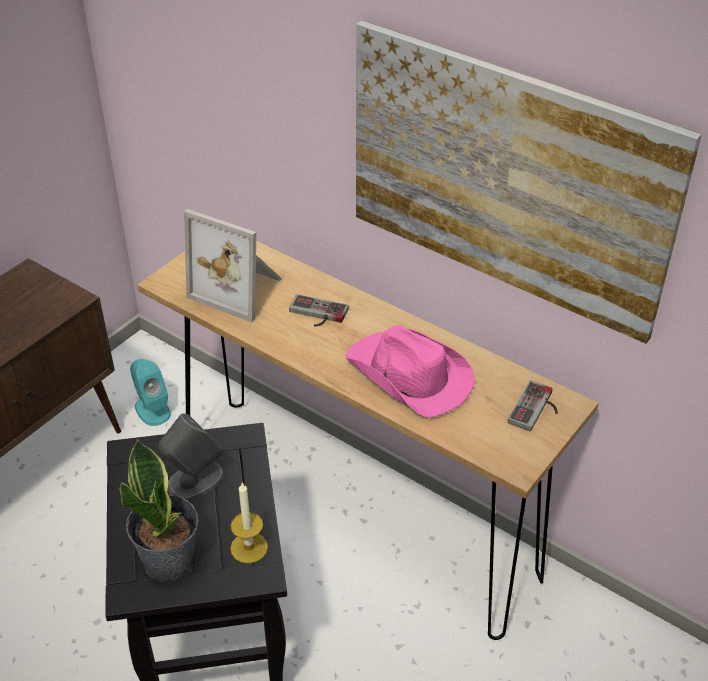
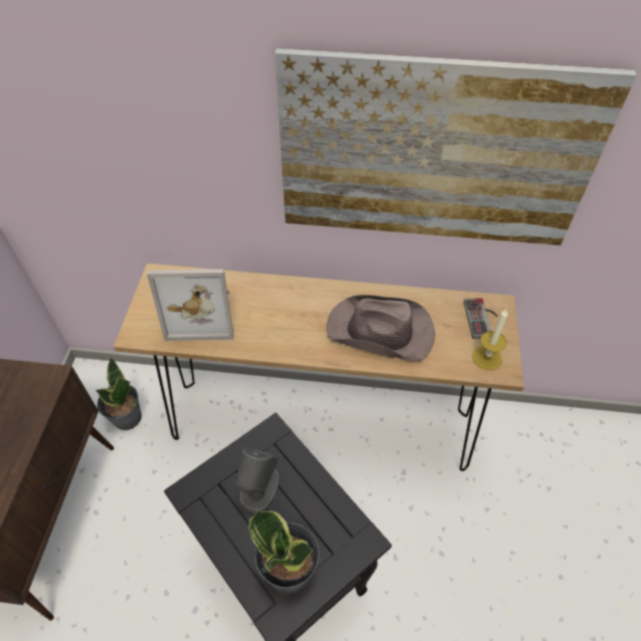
camera: 30 degrees left, 10 degrees up
turquoise speaker [130,359,171,426] -> potted plant [95,357,142,430]
candle [230,483,268,563] -> candle moved to [472,309,508,370]
game controller [289,294,349,327] -> none
pink hat [346,325,475,418] -> brown hat [326,295,435,362]

